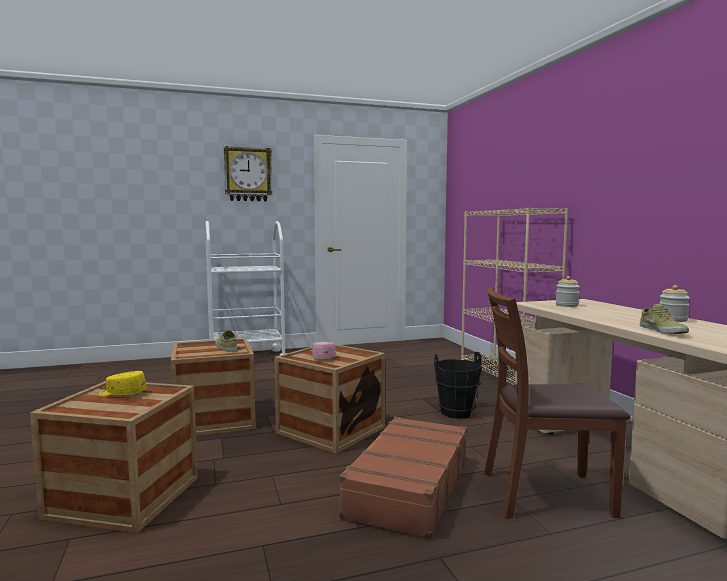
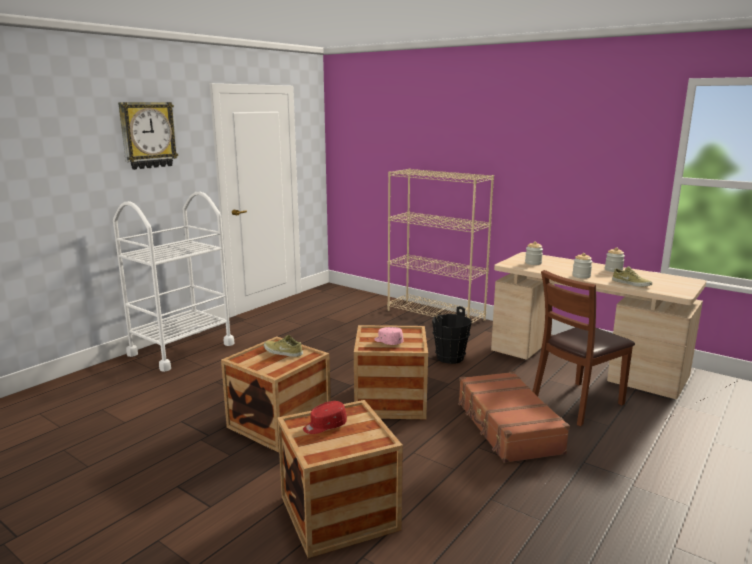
camera: 35 degrees left, 10 degrees up
yellow cap [99,371,147,396] -> red cap [303,401,347,434]
none -> jar [572,253,593,279]

